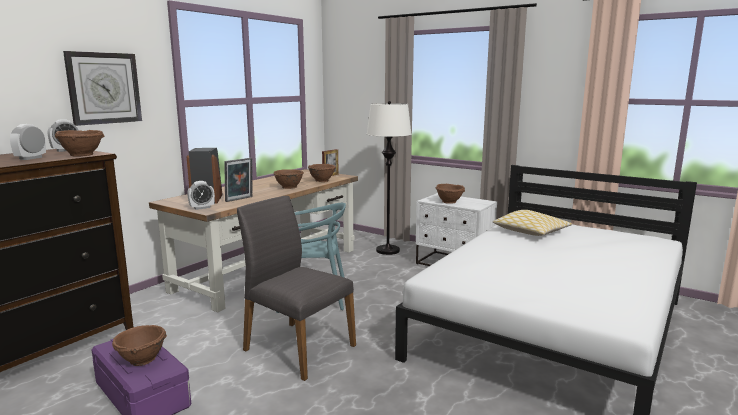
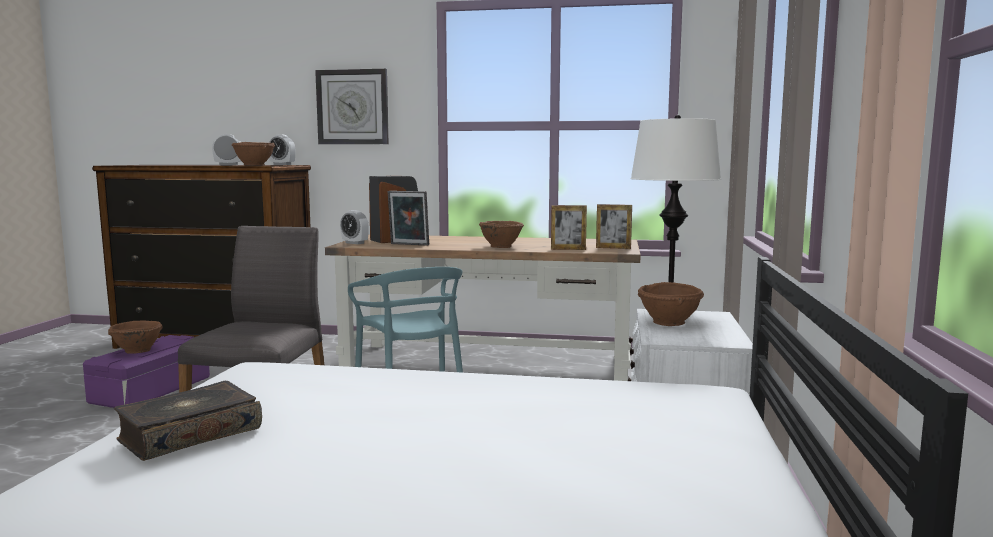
camera: 65 degrees right, 5 degrees down
brown bowl [308,164,336,182] -> picture frame [551,205,587,250]
pillow [493,210,572,236] -> none
none -> book [114,381,262,461]

